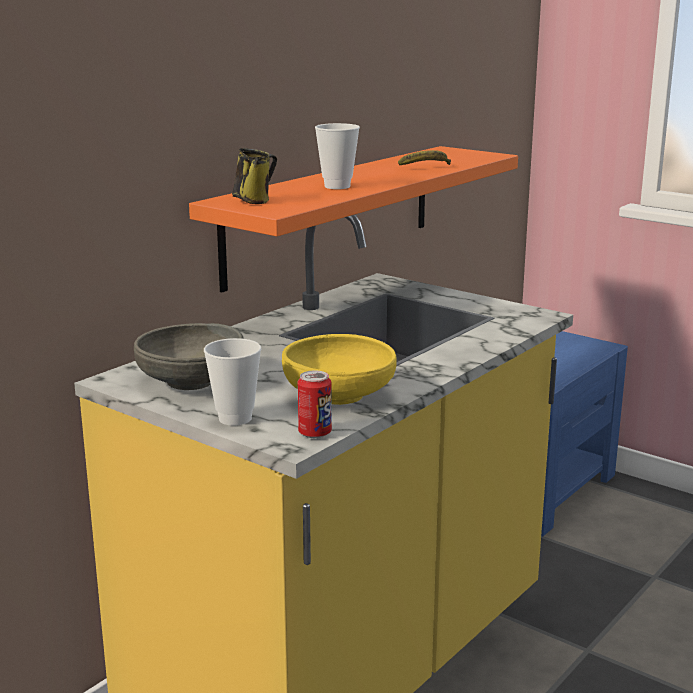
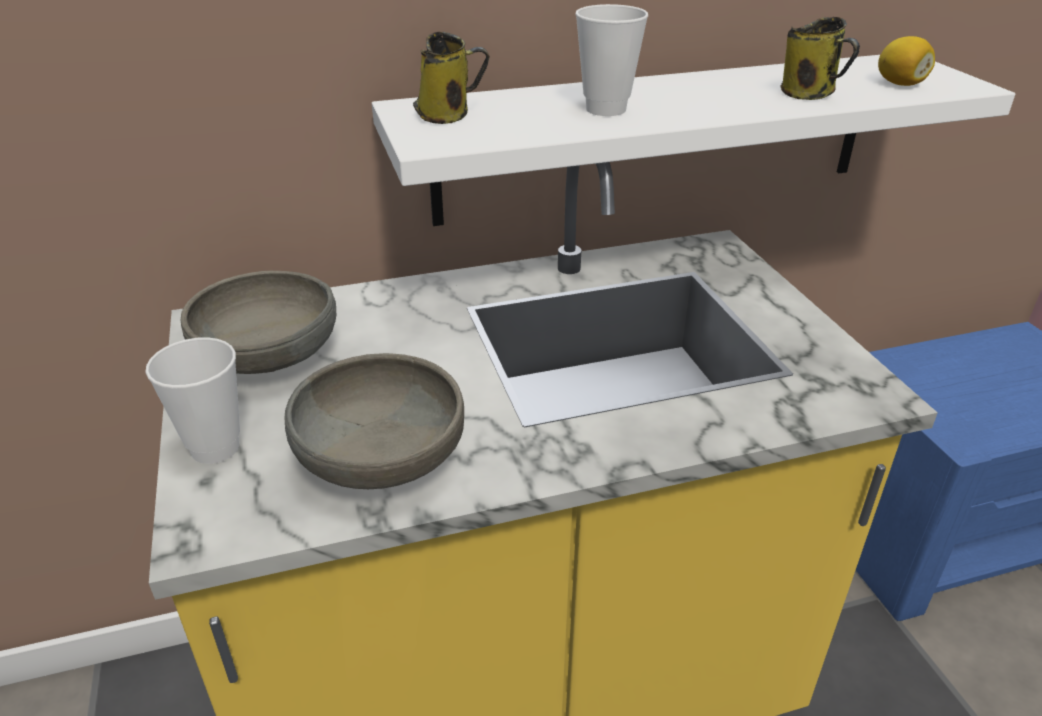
camera: 35 degrees right, 15 degrees up
orange shelf [189,146,518,292] -> white shelf [372,55,1015,226]
yellow bowl [282,334,397,405] -> grey bowl [285,353,464,489]
can [297,371,332,438] -> none
banana [398,150,451,165] -> mug [780,17,860,100]
none -> lemon [878,36,935,86]

